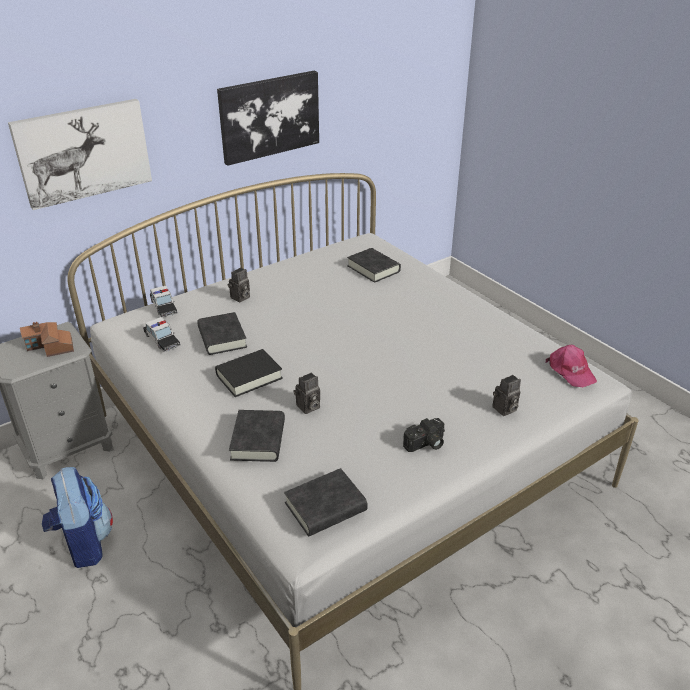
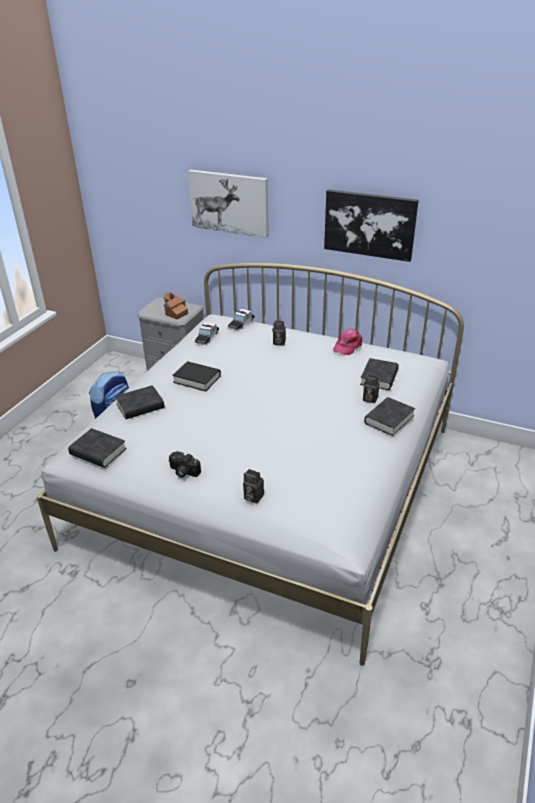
camera: 60 degrees right, 0 degrees up
black book [197,312,247,355] -> black book moved to [364,397,415,436]
camera [293,372,320,414] -> camera moved to [363,374,380,403]
pink cap [546,345,597,387] -> pink cap moved to [333,329,362,355]

